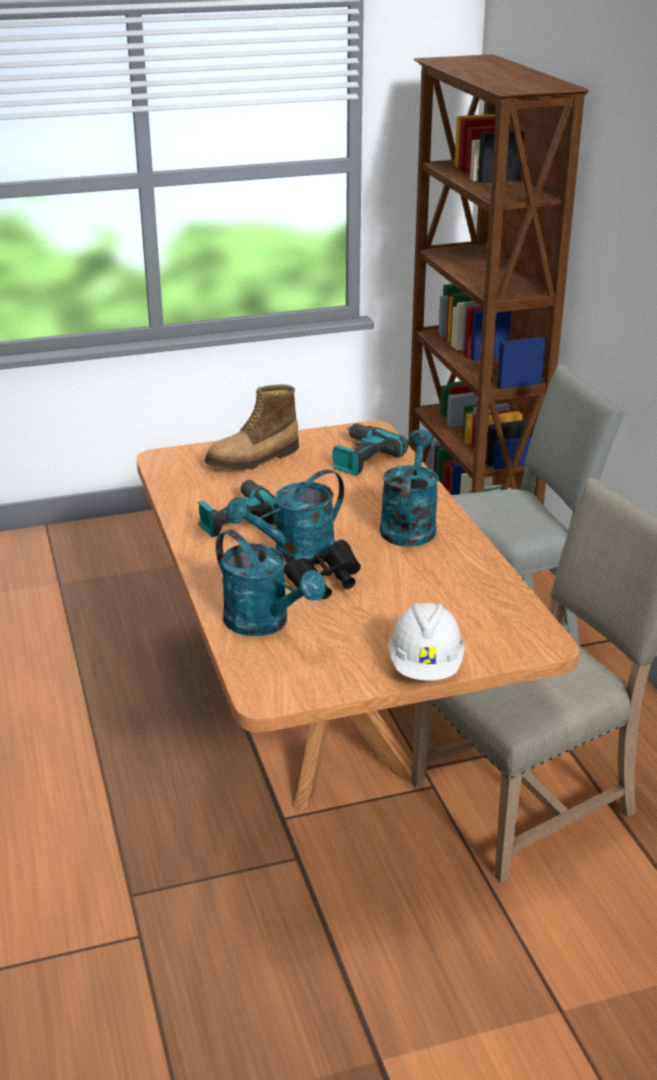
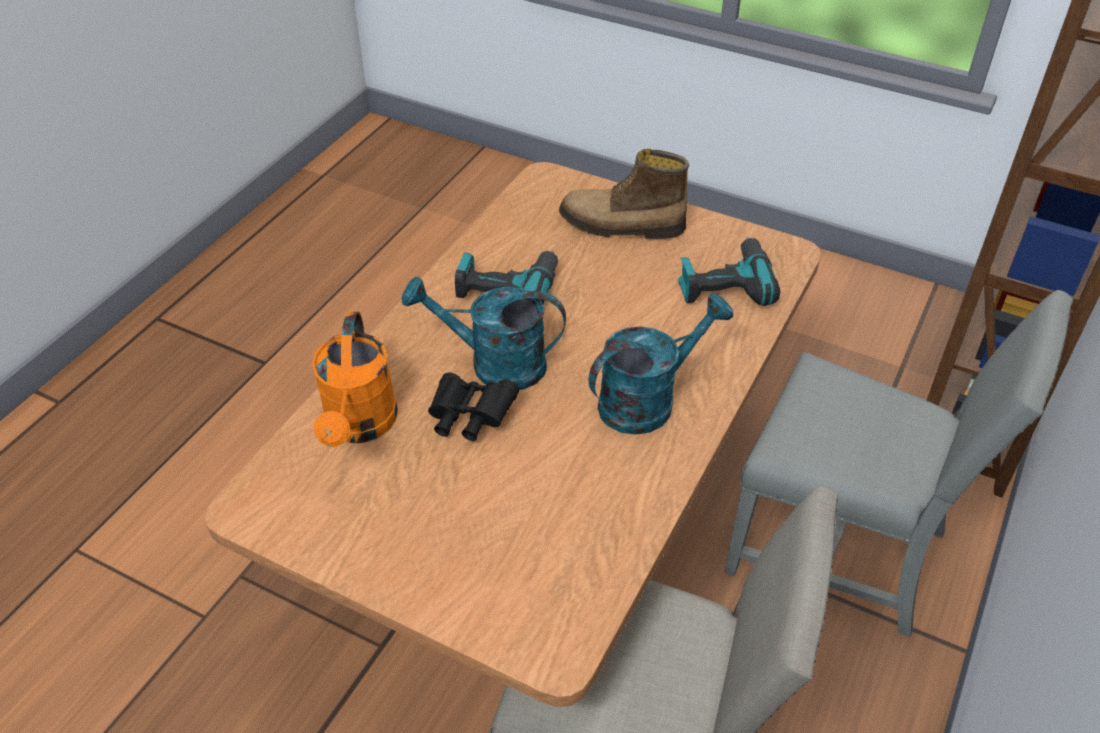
camera: 45 degrees right, 15 degrees up
turquoise watering can [216,530,326,636] -> orange watering can [312,312,398,447]
white hard hat [388,602,465,681] -> none

